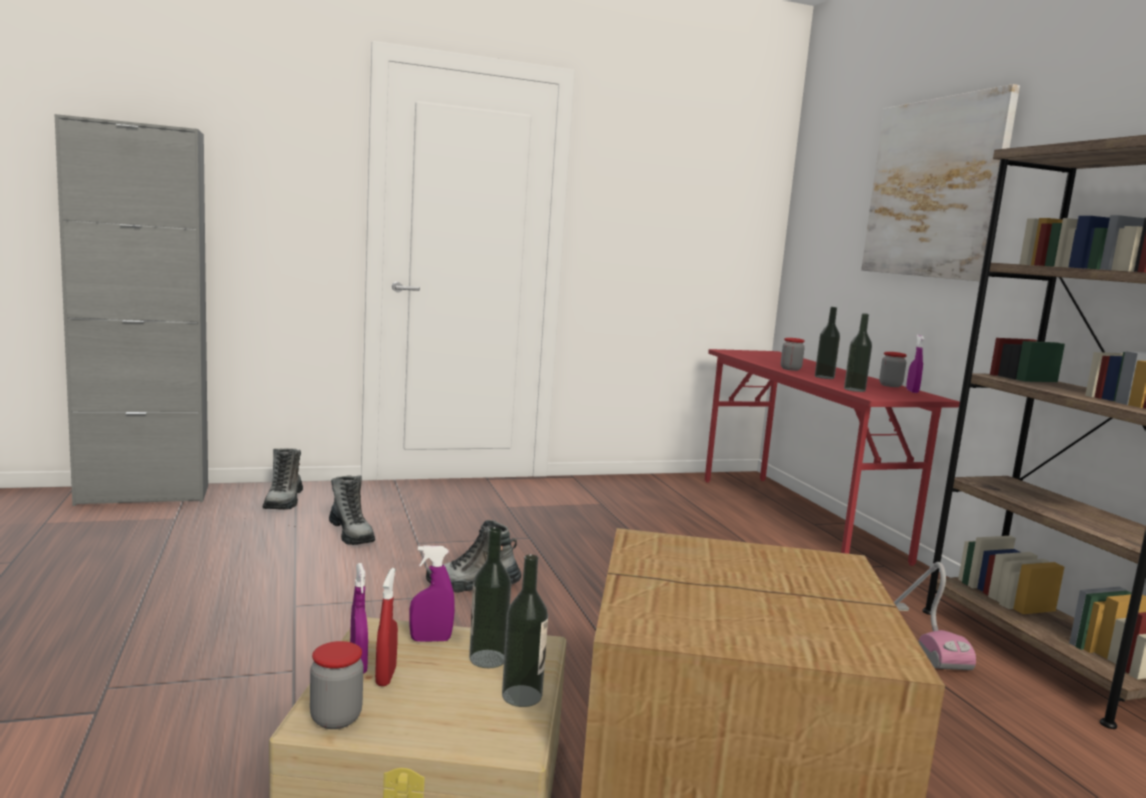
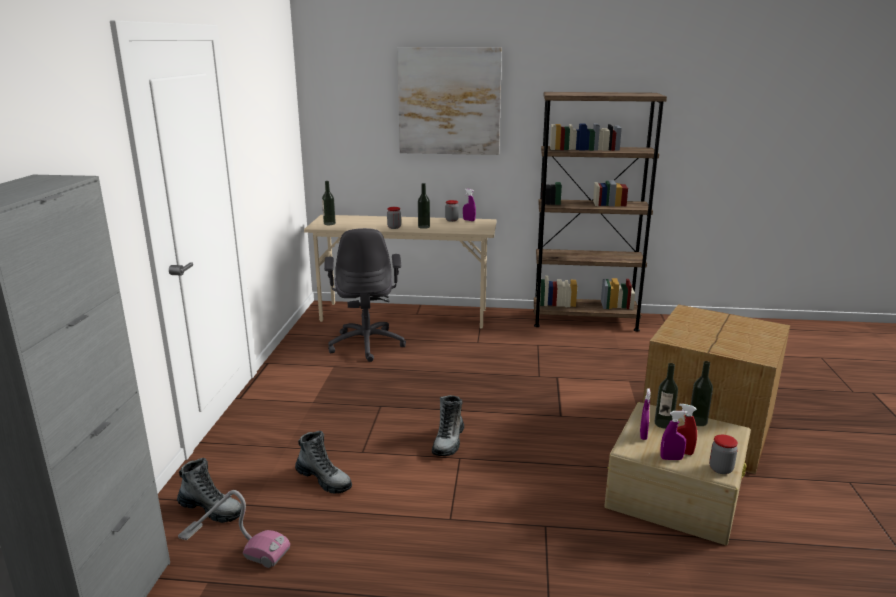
camera: 65 degrees left, 10 degrees up
boot [329,475,375,545] -> boot turned 45 degrees clockwise [295,431,352,494]
red desk [705,349,960,566] -> beige desk [304,215,496,329]
bottle [844,313,872,392] -> bottle moved to [322,181,336,225]
vacuum cleaner [894,562,976,670] -> vacuum cleaner moved to [178,490,290,568]
none -> grey office chair [324,228,406,362]

